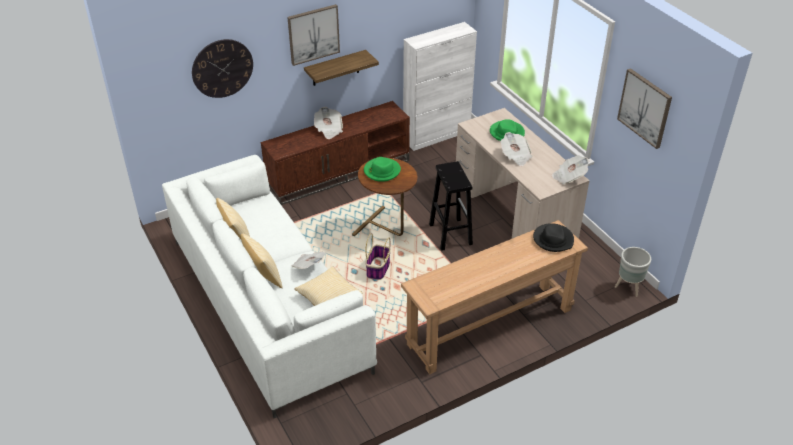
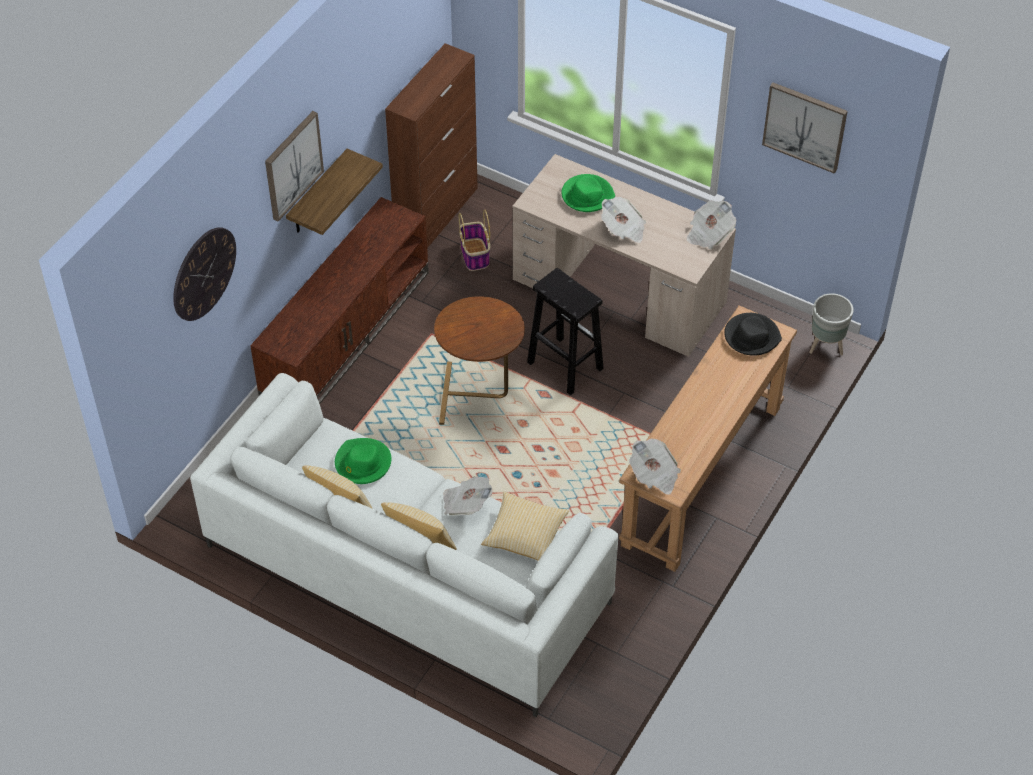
camera: 30 degrees left, 10 degrees up
newspaper [314,107,343,139] -> newspaper moved to [629,438,681,495]
green hat [364,157,401,182] -> green hat moved to [335,438,392,484]
basket [365,233,390,280] -> basket moved to [459,209,490,271]
white cabinet [403,22,477,151] -> brown cabinet [385,43,478,248]

